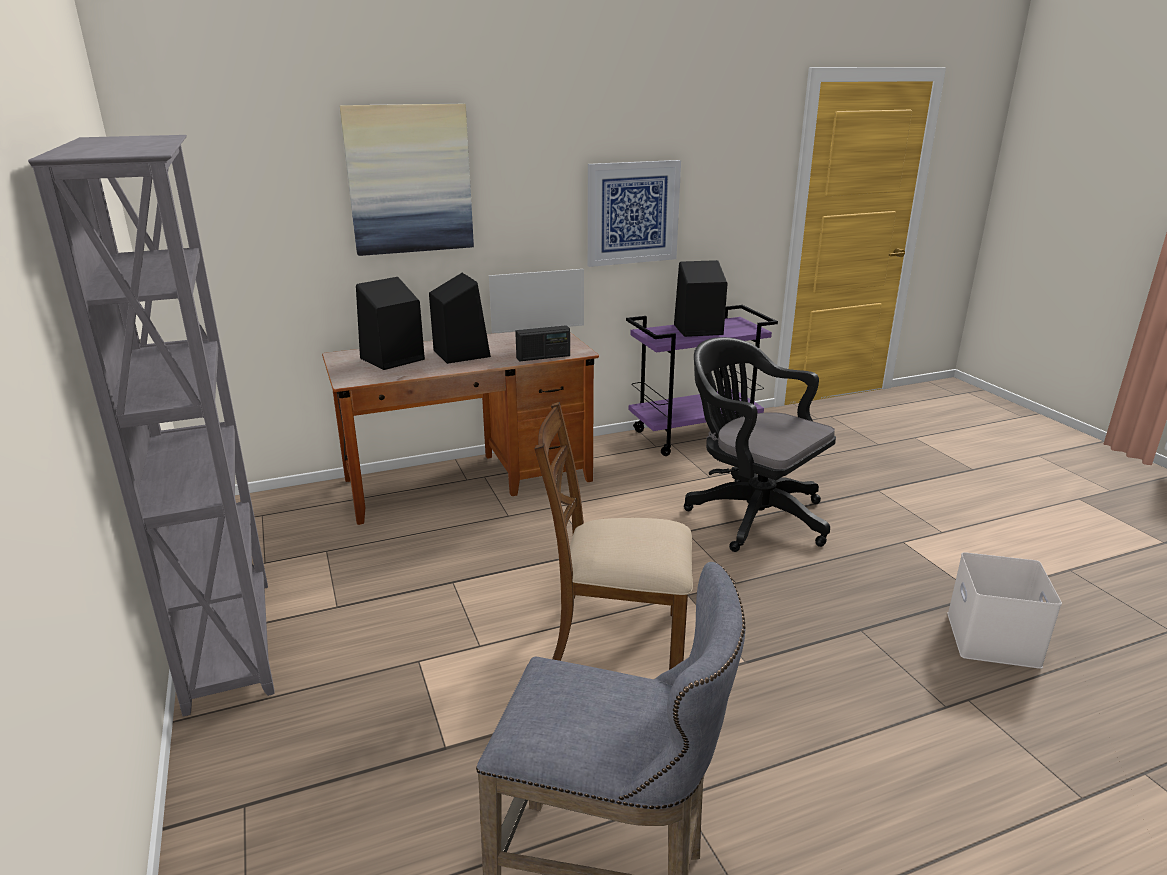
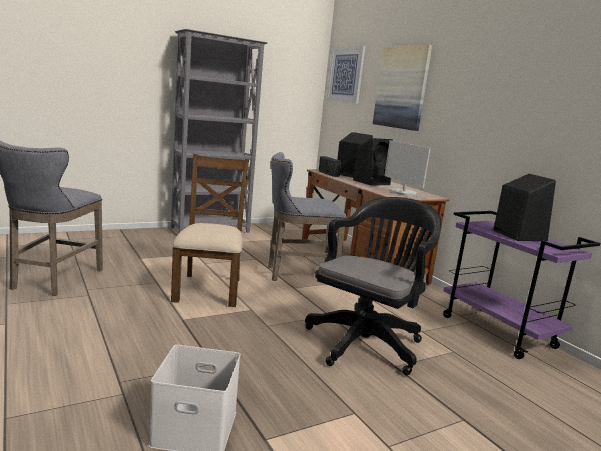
camera: 80 degrees right, 10 degrees down
radio [515,325,570,362] -> radio moved to [319,156,341,177]
picture [588,160,681,267] -> picture moved to [327,45,366,103]
none -> grey stool [268,152,347,281]

